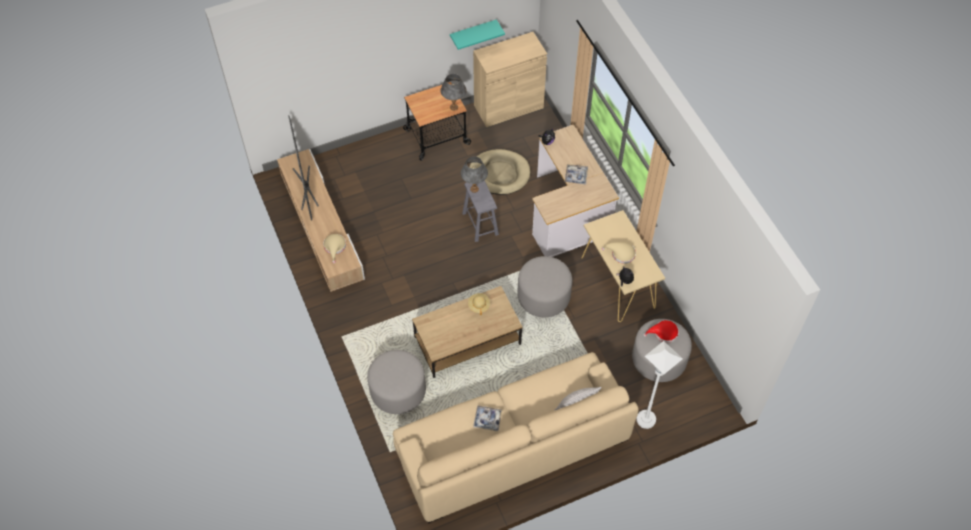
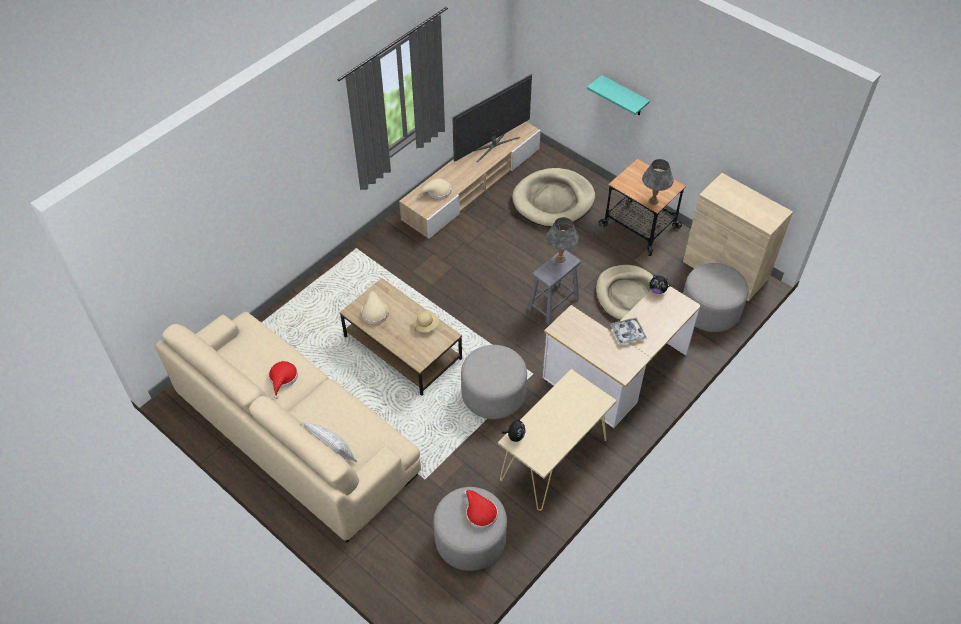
camera: 65 degrees right, 5 degrees down
grey ottoman [367,350,426,414] -> grey ottoman moved to [683,263,748,332]
turquoise shelf [450,19,505,50] -> turquoise shelf moved to [587,75,650,115]
tray [473,406,502,431] -> red hat [269,361,298,399]
beige hat [601,242,636,264] -> beige hat moved to [361,291,388,324]
white floor lamp [636,341,683,429] -> none
none -> beige dog bed [512,168,595,227]

